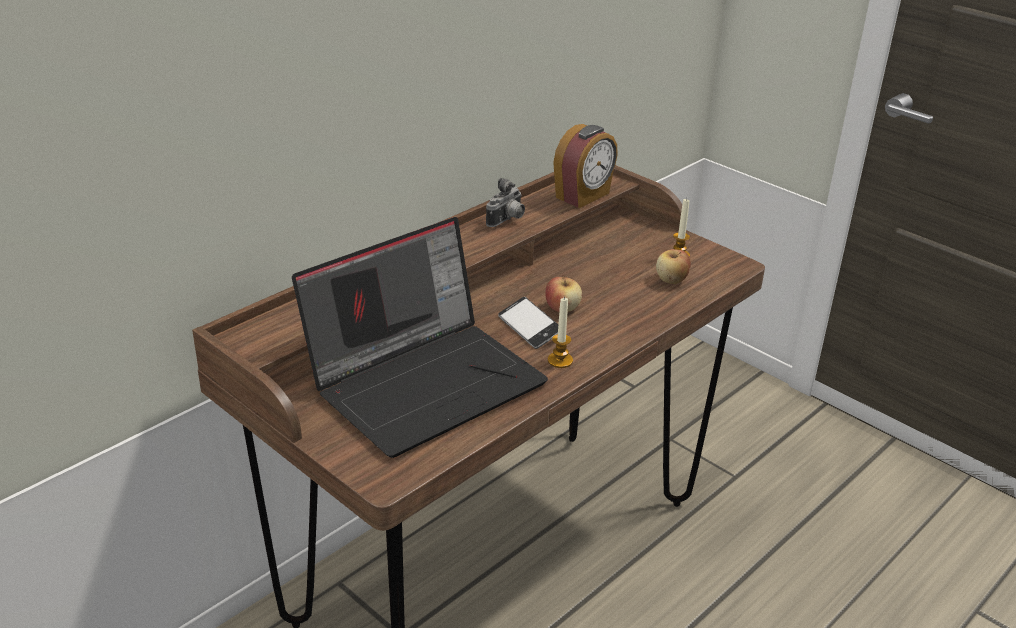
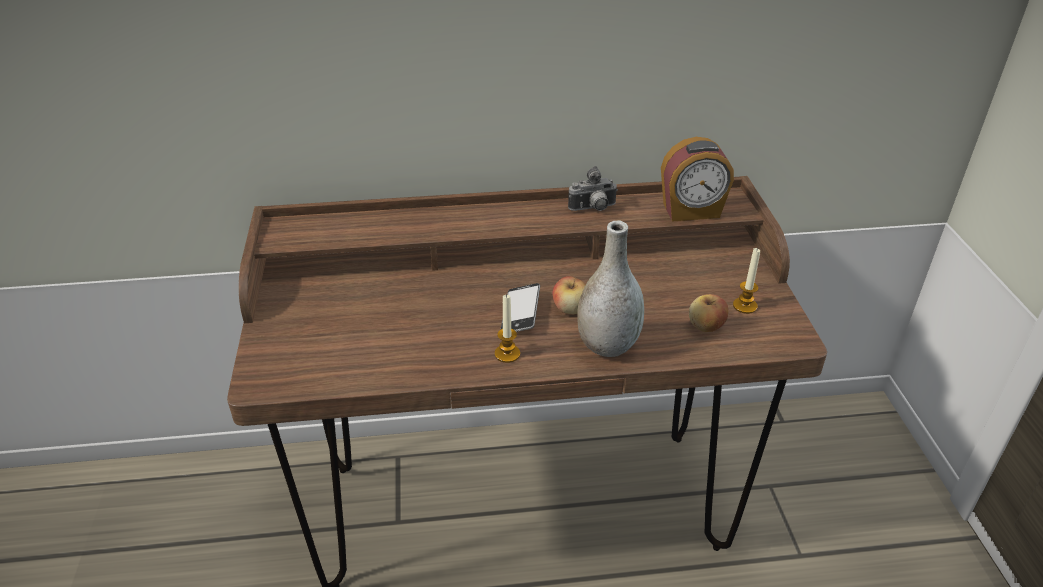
camera: 40 degrees right, 5 degrees up
laptop [292,217,548,458] -> none
none -> grey vase [577,221,644,357]

